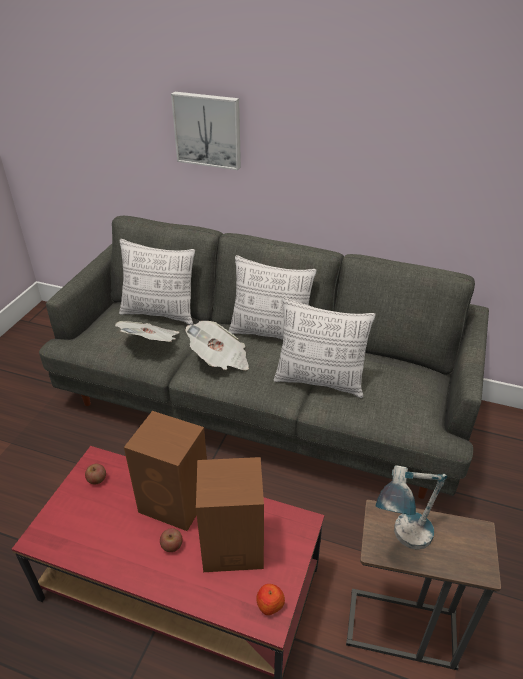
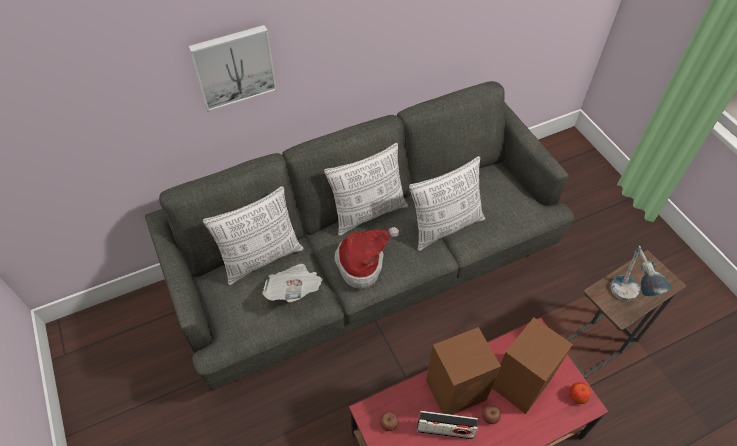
camera: 45 degrees left, 15 degrees up
newspaper [186,321,249,370] -> hat [334,227,399,289]
none -> radio [417,411,478,440]

